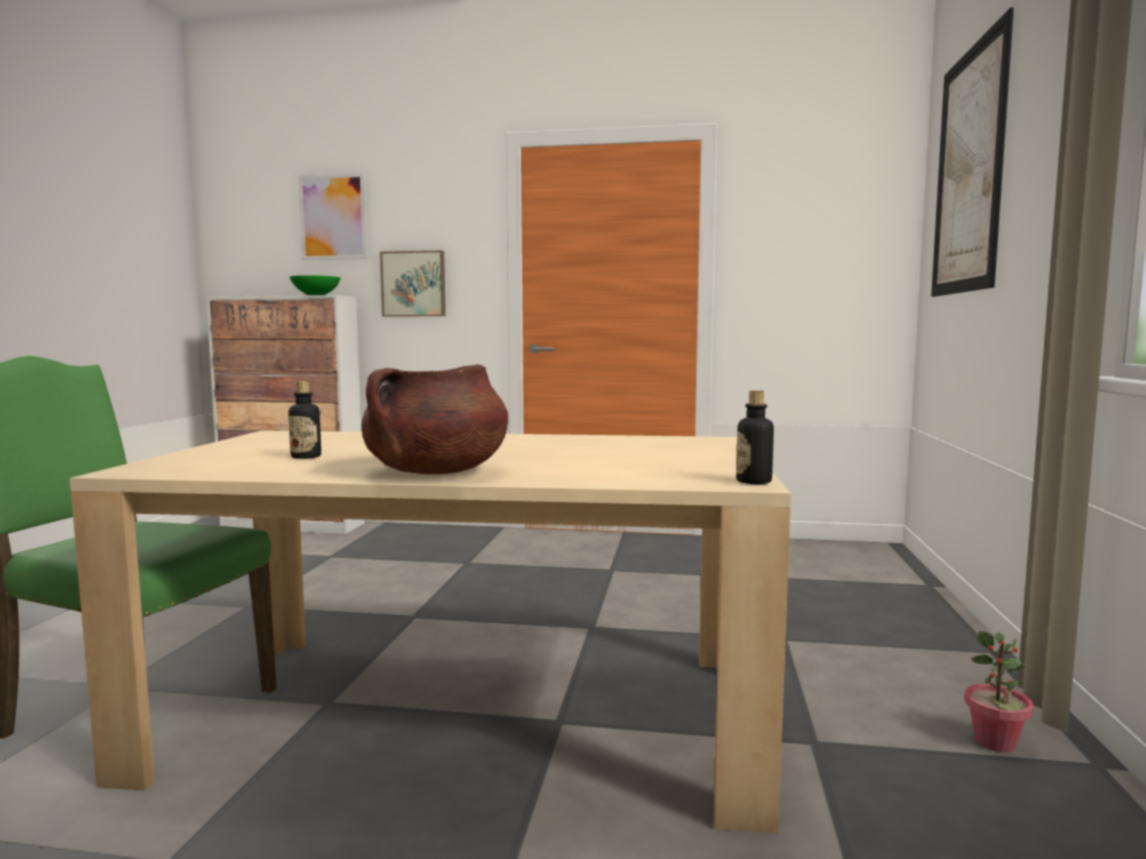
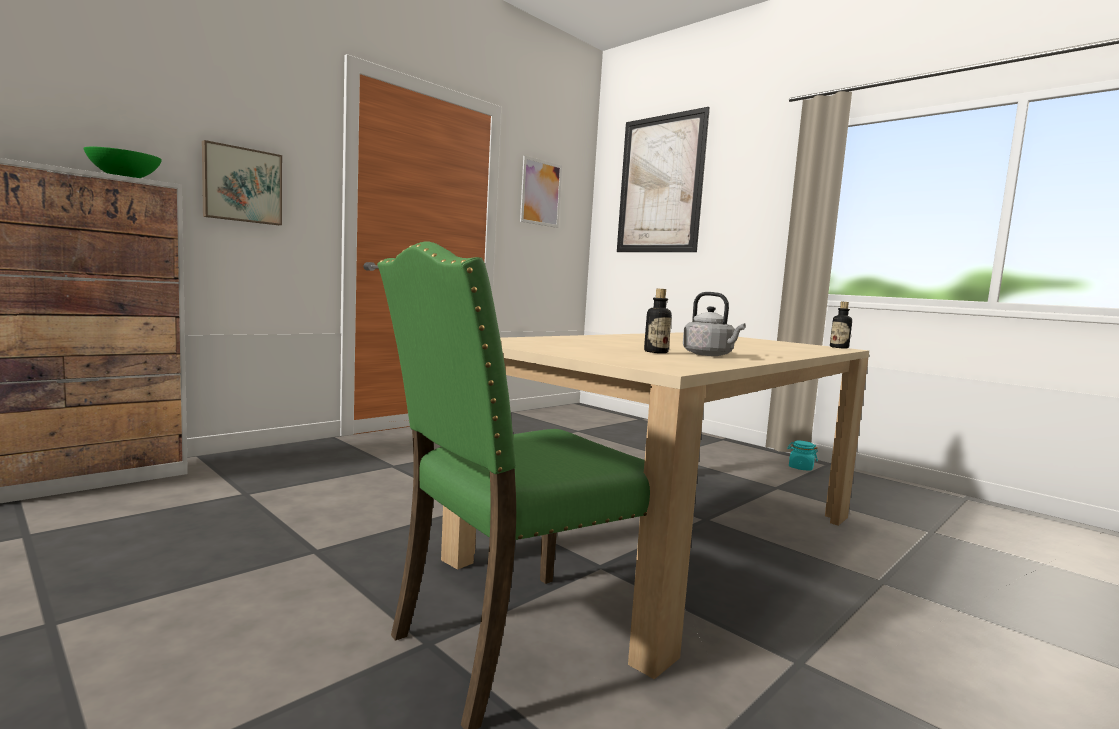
camera: 55 degrees left, 0 degrees up
picture [298,173,367,260] -> picture moved to [520,156,562,228]
brown cooking pot [361,364,508,474] -> none
potted plant [965,631,1034,752] -> turquoise jar [787,441,818,471]
none -> grey kettle [683,292,746,356]

